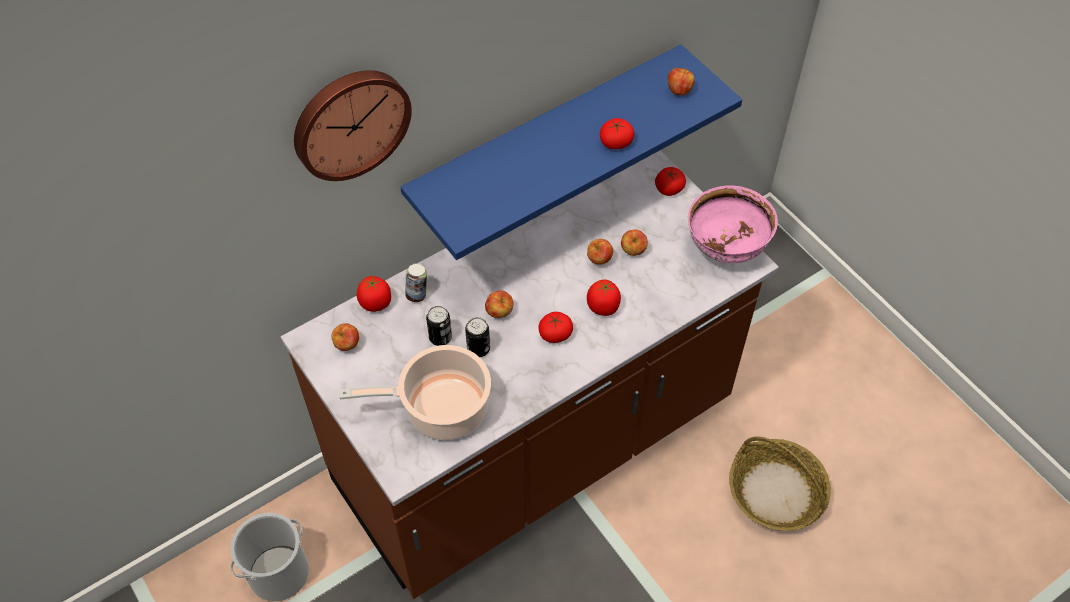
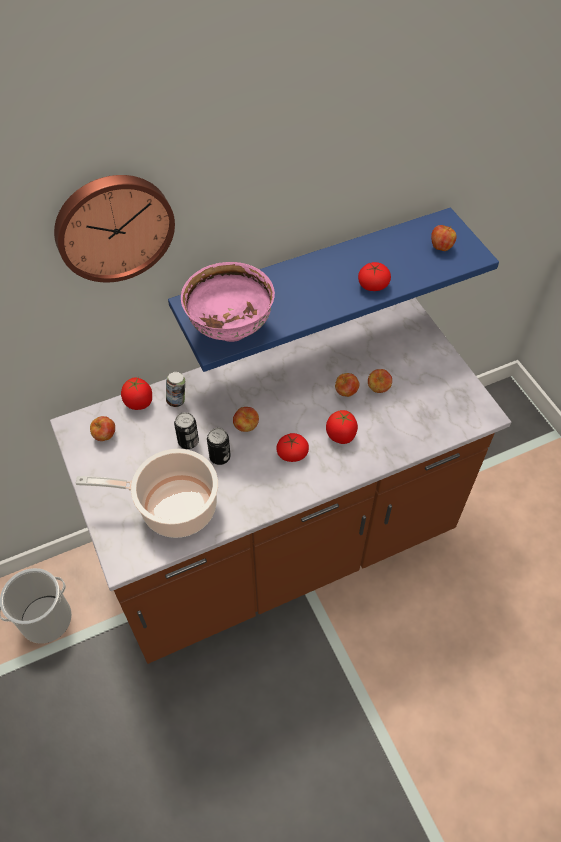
camera: 10 degrees right, 0 degrees up
tomato [655,167,686,196] -> none
pink bowl [688,185,778,263] -> pink bowl moved to [181,262,275,342]
basket [729,437,831,531] -> none

